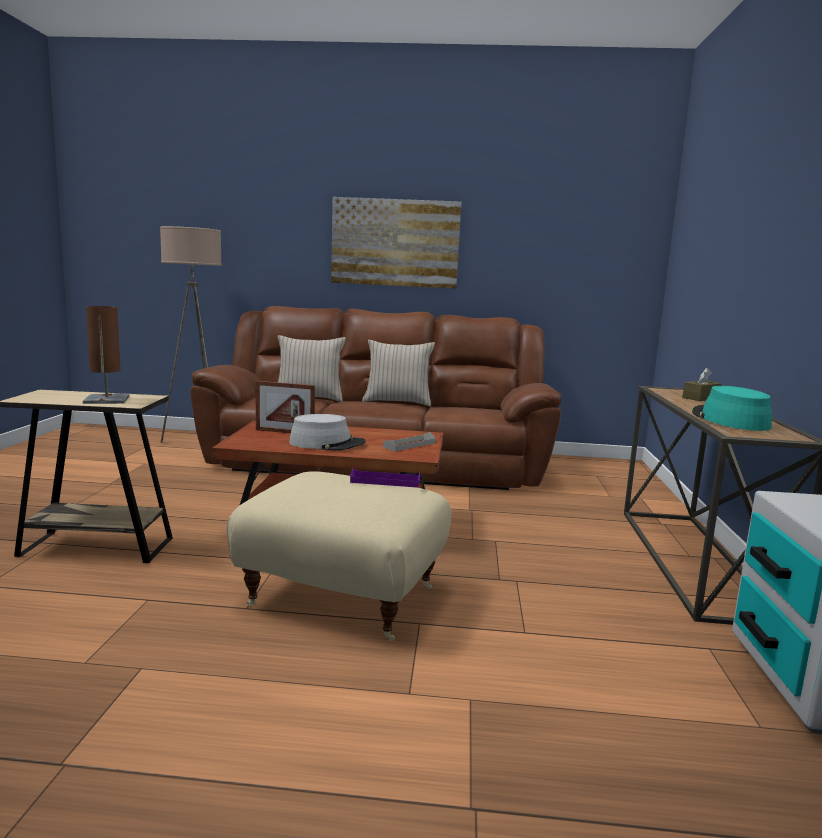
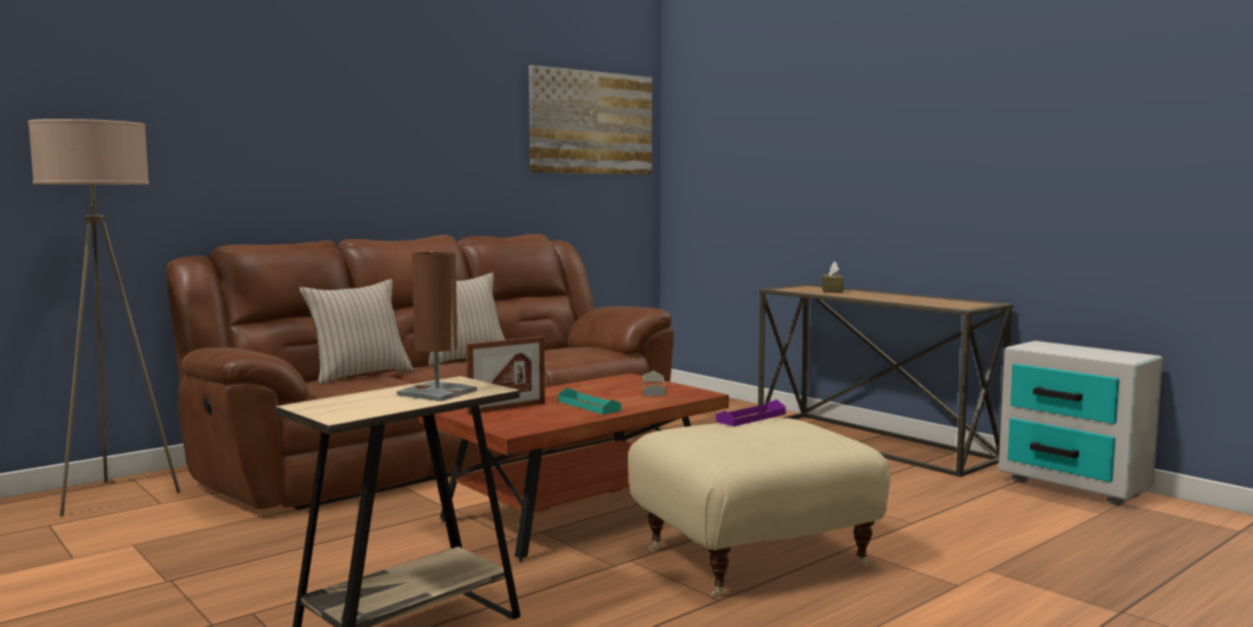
camera: 45 degrees left, 5 degrees down
grey hat [289,414,366,451] -> turquoise tray [558,387,621,414]
picture [331,197,461,289] -> picture moved to [529,65,652,174]
turquoise hat [692,386,772,431] -> none

